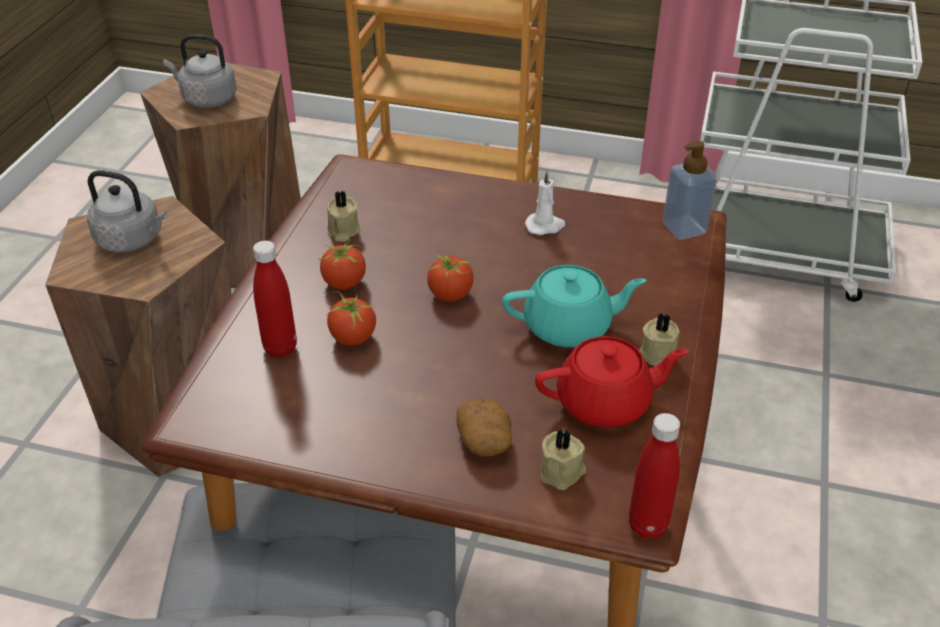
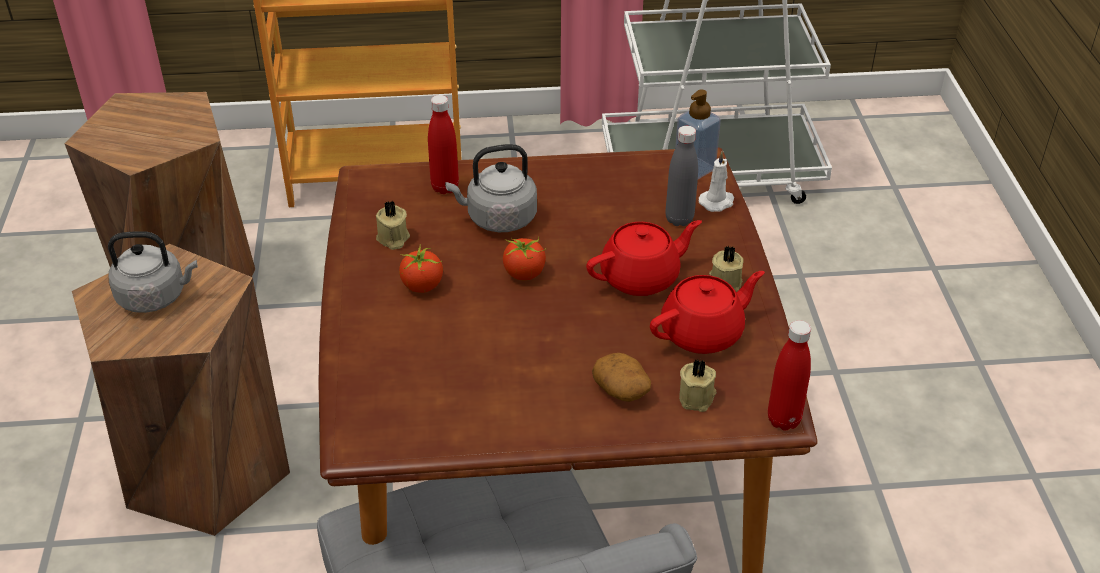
camera: 20 degrees left, 0 degrees up
grey kettle [163,34,237,108] -> grey kettle moved to [445,144,537,232]
red bottle [253,241,297,357] -> red bottle moved to [428,95,459,194]
tomato [327,288,376,346] -> none
turquoise teapot [502,265,646,347] -> red teapot [586,220,702,296]
white candle [525,170,565,235] -> white candle moved to [699,151,734,212]
none -> grey bottle [665,126,698,226]

